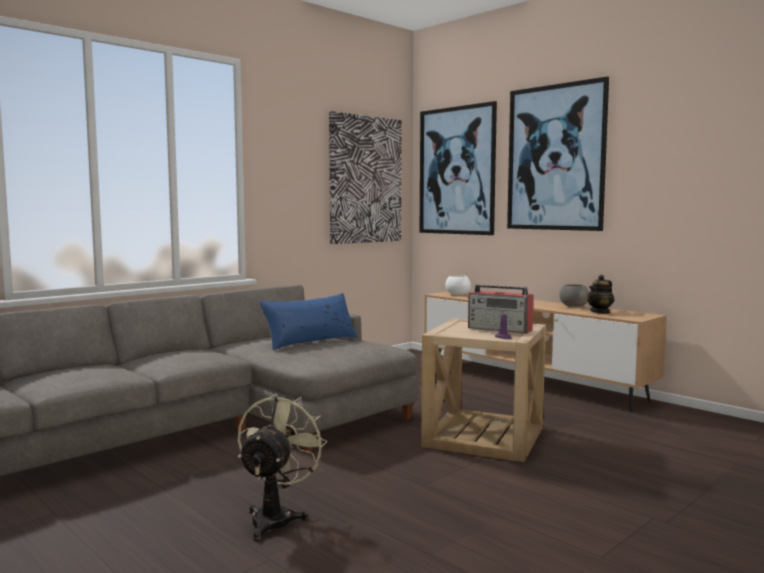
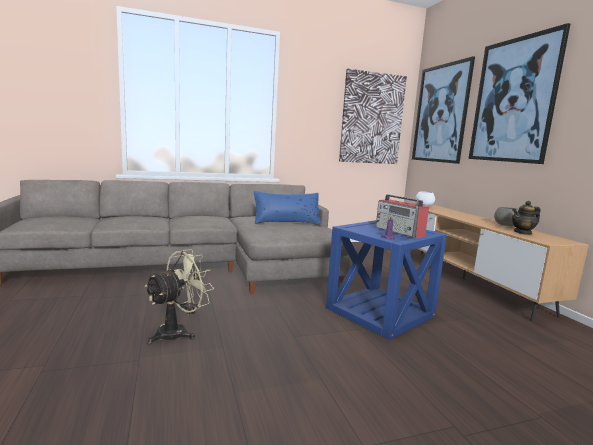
camera: 25 degrees right, 5 degrees up
beige side table [421,318,546,462] -> blue side table [326,220,447,340]

